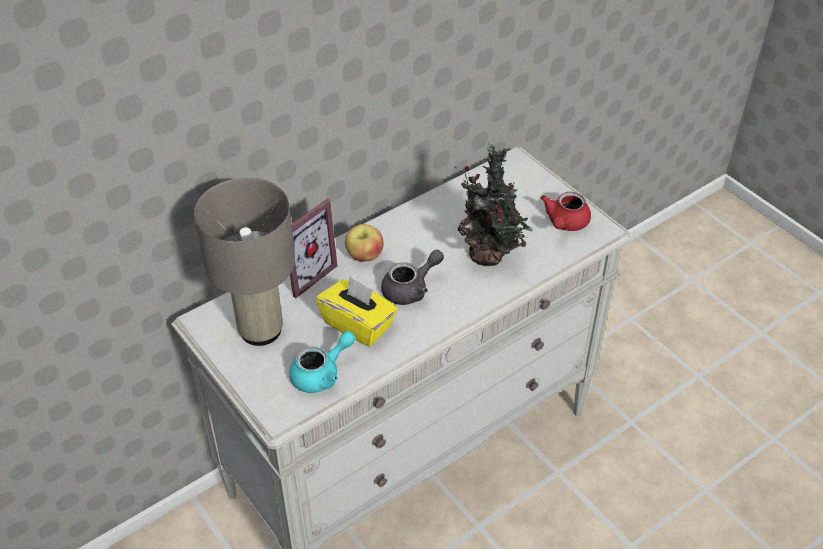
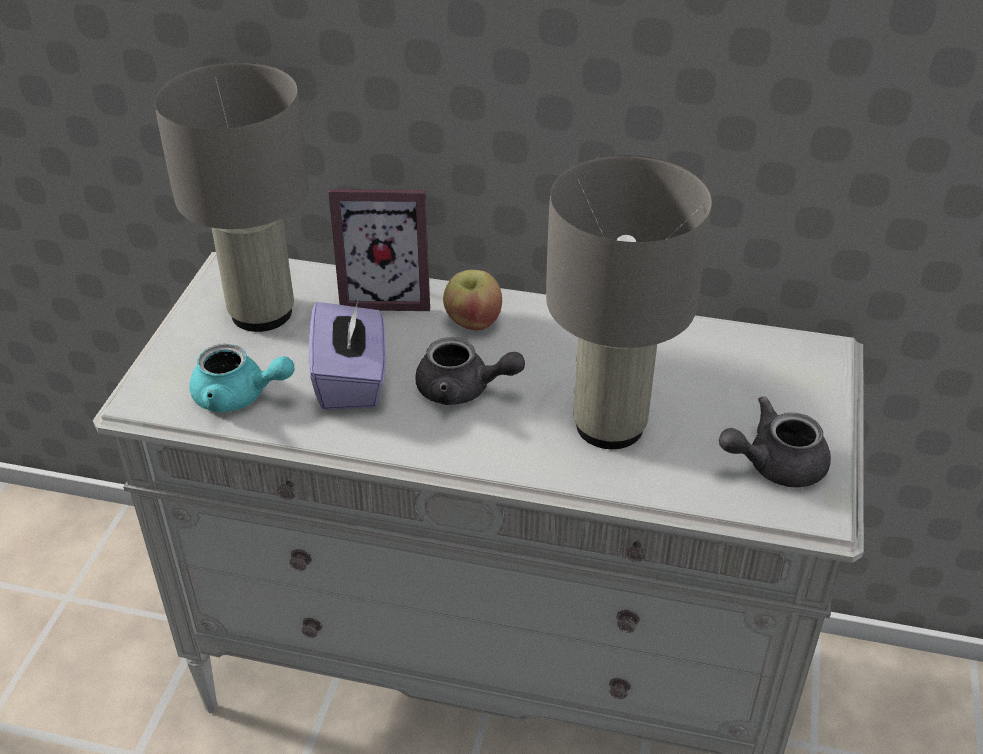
camera: 50 degrees right, 5 degrees down
yellow tissue box [316,276,398,347] -> purple tissue box [309,299,386,410]
potted plant [455,143,533,266] -> grey table lamp [546,155,712,449]
red teapot [541,192,591,231] -> grey teapot [719,396,831,488]

